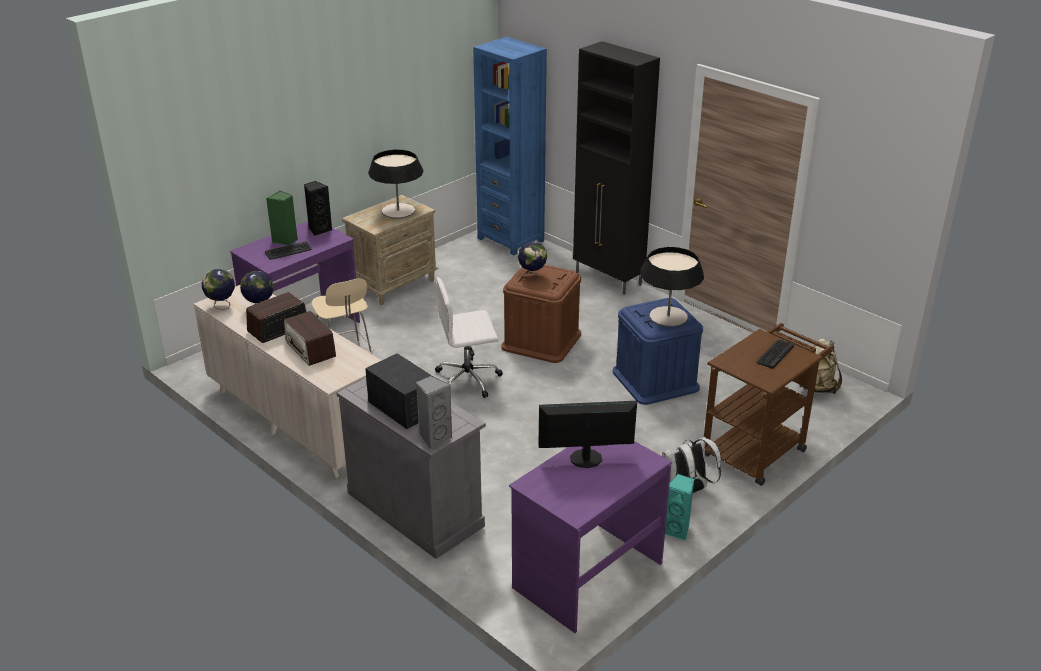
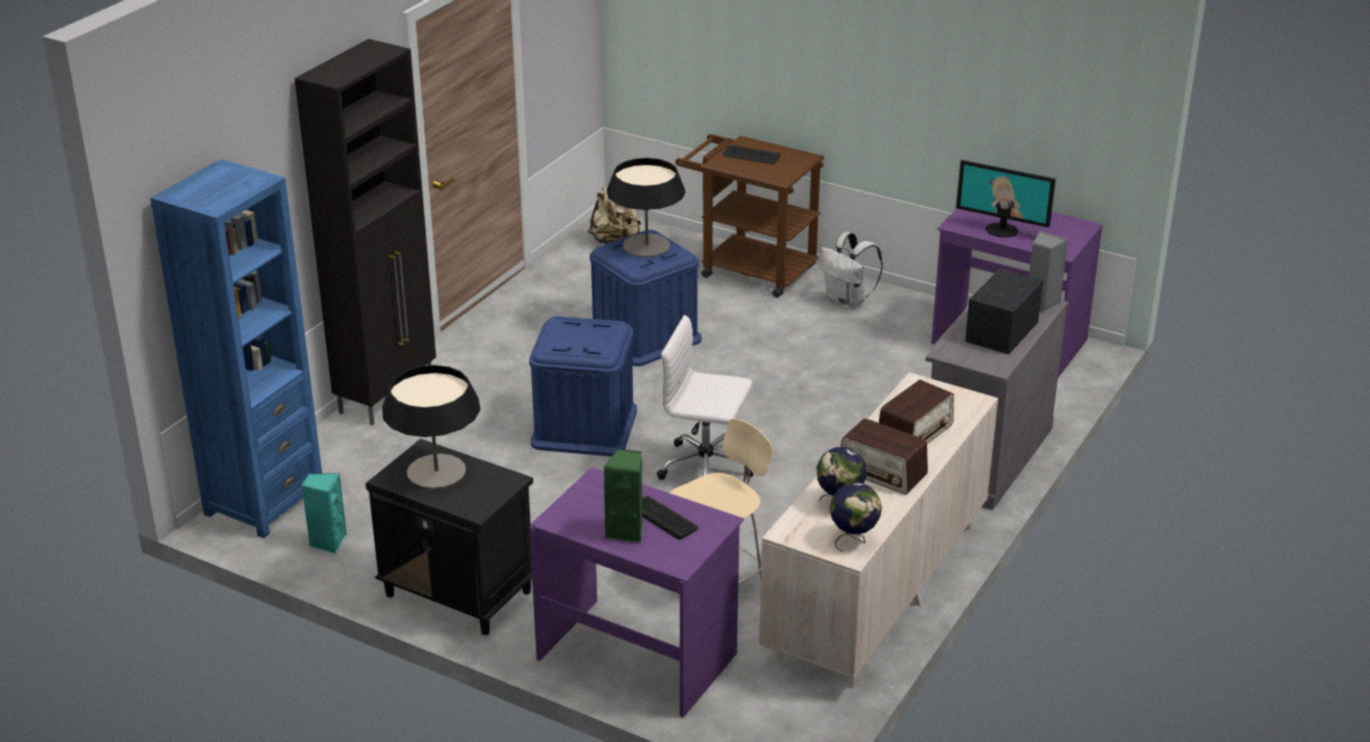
camera: 105 degrees left, 0 degrees up
black speaker [304,181,332,236] -> none
beige nightstand [342,195,439,305] -> black nightstand [365,439,533,635]
white office chair [435,277,503,398] -> white office chair turned 135 degrees clockwise [657,315,754,480]
brown storage box [502,265,581,363] -> blue storage box [529,316,637,456]
globe [518,241,547,281] -> none
monitor [538,401,637,468] -> monitor turned 45 degrees counterclockwise [956,160,1056,238]
turquoise speaker [665,474,694,541] -> turquoise speaker moved to [301,473,347,554]

